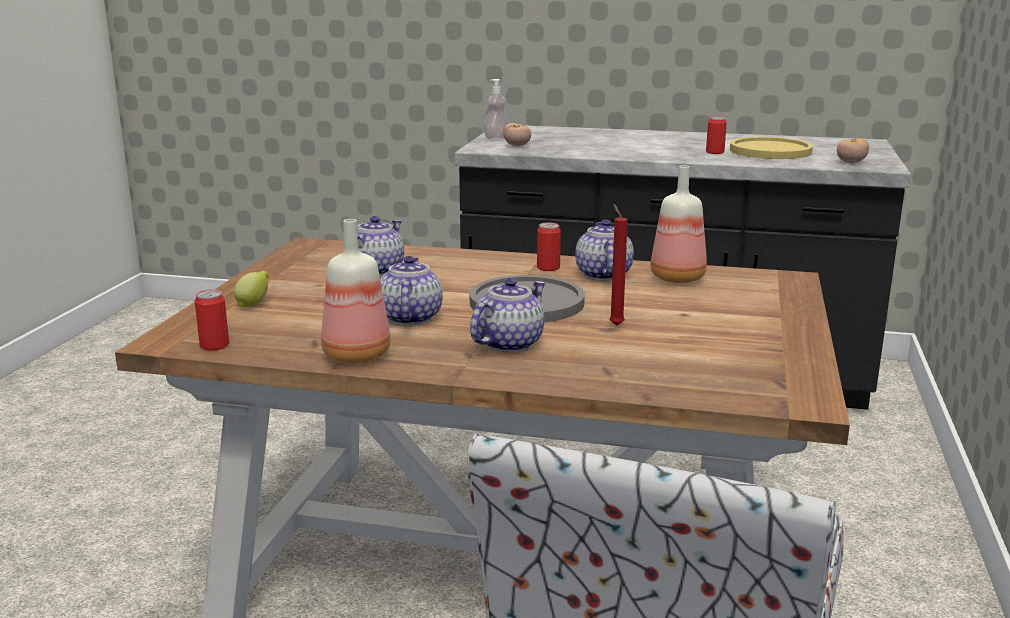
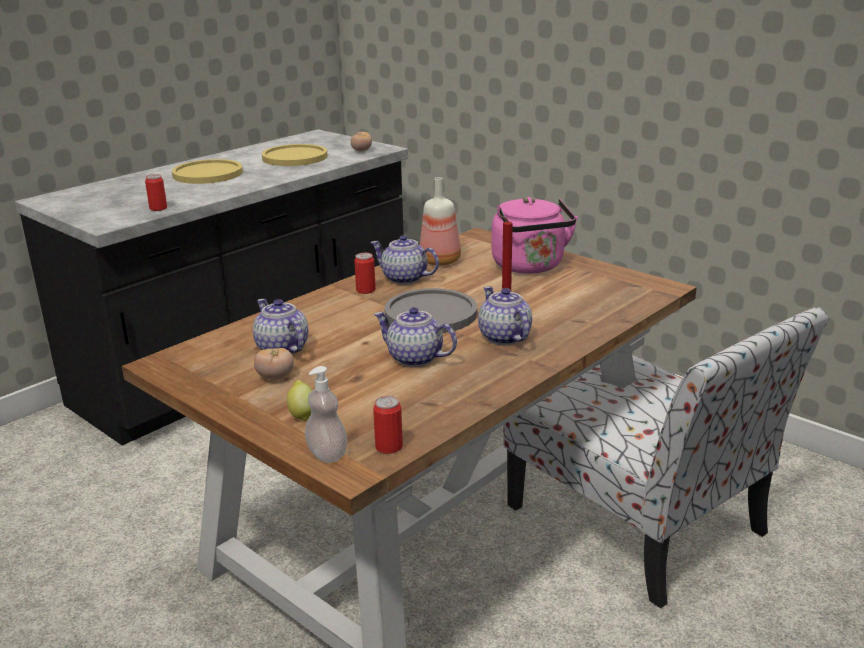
camera: 60 degrees left, 5 degrees up
bottle [321,219,390,364] -> none
soap dispenser [483,79,509,141] -> soap dispenser moved to [305,366,347,463]
tomato [503,123,531,146] -> tomato moved to [254,347,294,380]
can [706,117,727,154] -> can moved to [145,174,167,211]
none -> yellow plate [172,159,243,184]
none -> pink kettle [492,197,578,274]

